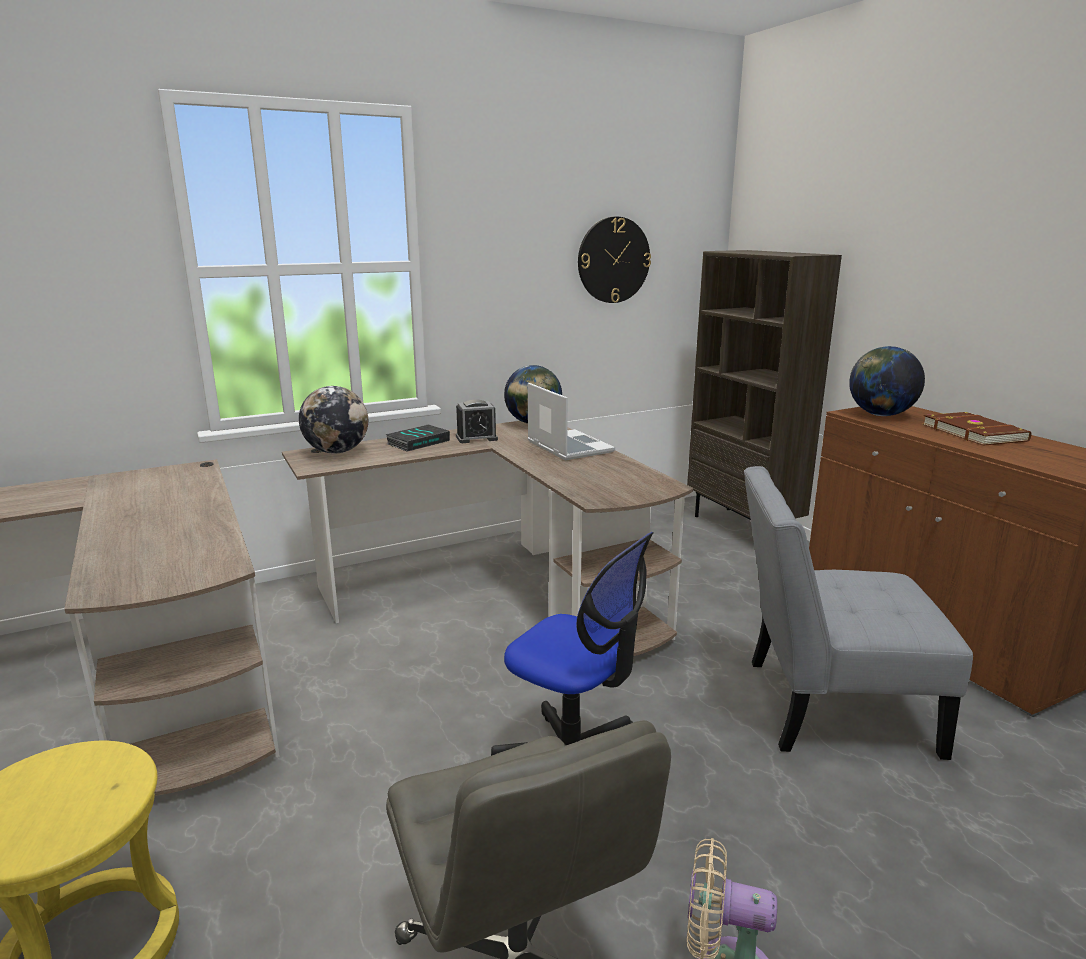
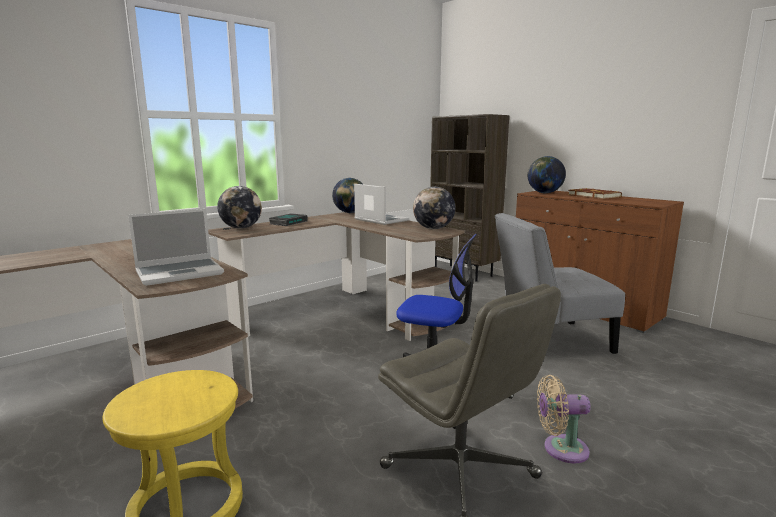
camera: 15 degrees left, 5 degrees down
alarm clock [456,400,498,443] -> none
wall clock [578,217,651,303] -> none
none -> laptop [128,209,224,286]
none -> globe [413,187,455,229]

